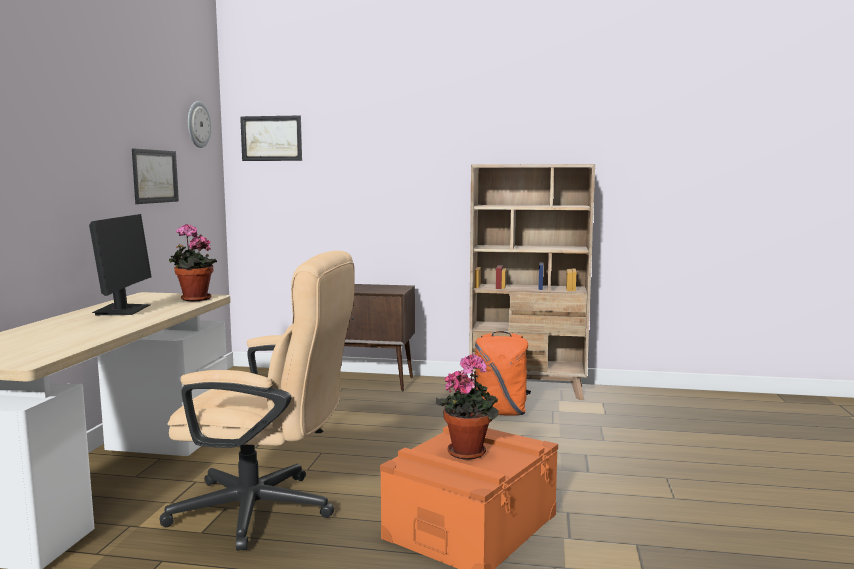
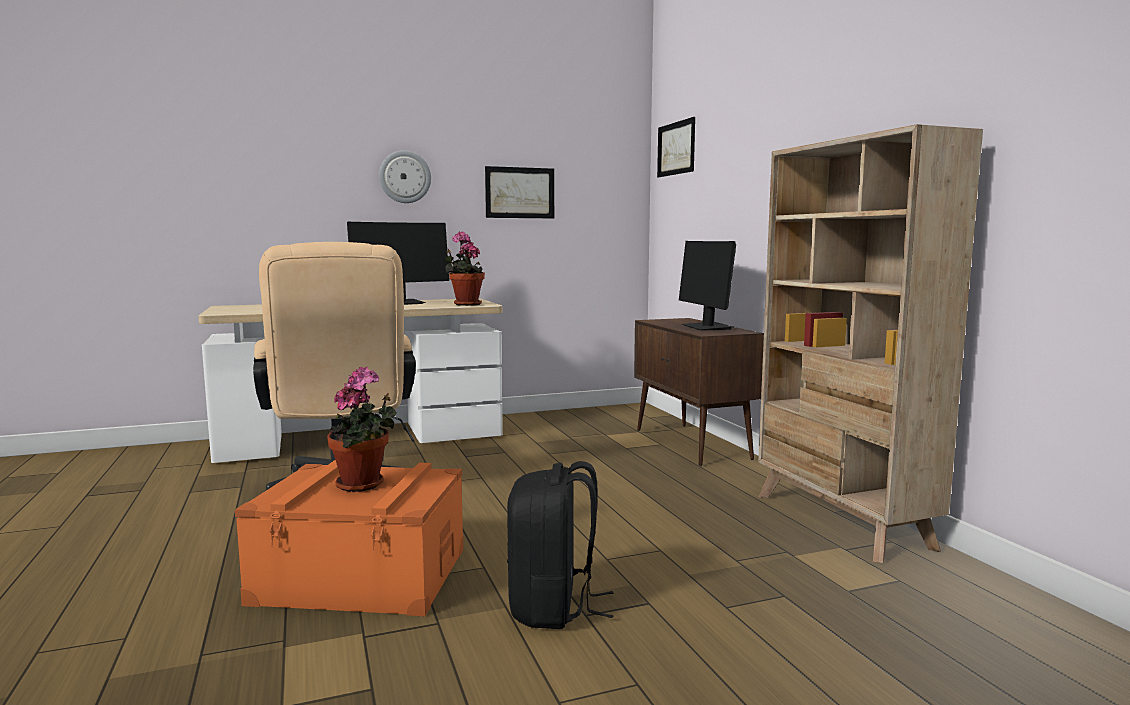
camera: 60 degrees right, 0 degrees up
wall clock [188,101,211,148] -> wall clock moved to [379,150,431,203]
orange backpack [475,331,531,415] -> none
none -> black backpack [507,461,614,629]
none -> monitor [679,241,736,331]

